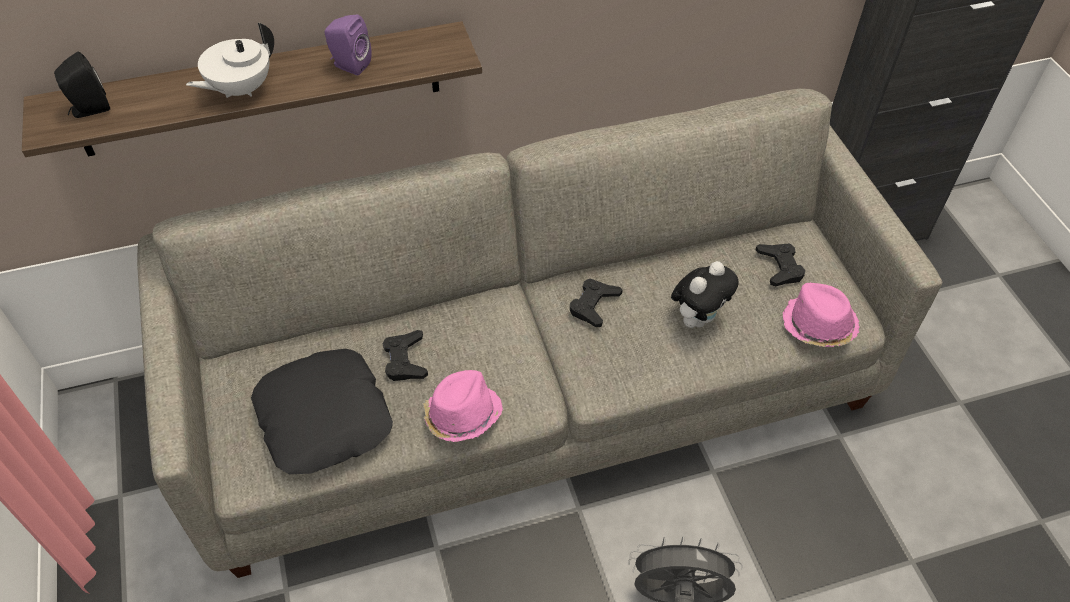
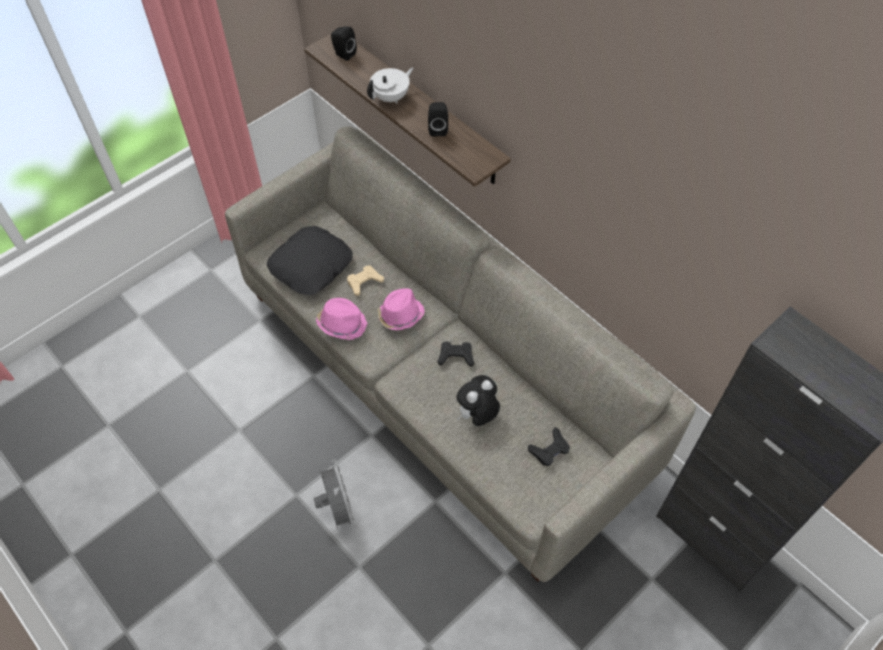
camera: 65 degrees right, 5 degrees up
white teapot [186,23,274,98] -> white teapot turned 120 degrees clockwise [367,67,414,103]
purple speaker [325,15,372,75] -> black speaker [428,102,448,136]
black game controller [383,330,428,381] -> beige game controller [347,265,384,296]
plush toy [671,261,739,328] -> plush toy turned 120 degrees clockwise [456,375,500,426]
pink hat [782,283,860,347] -> pink hat moved to [377,288,425,330]

